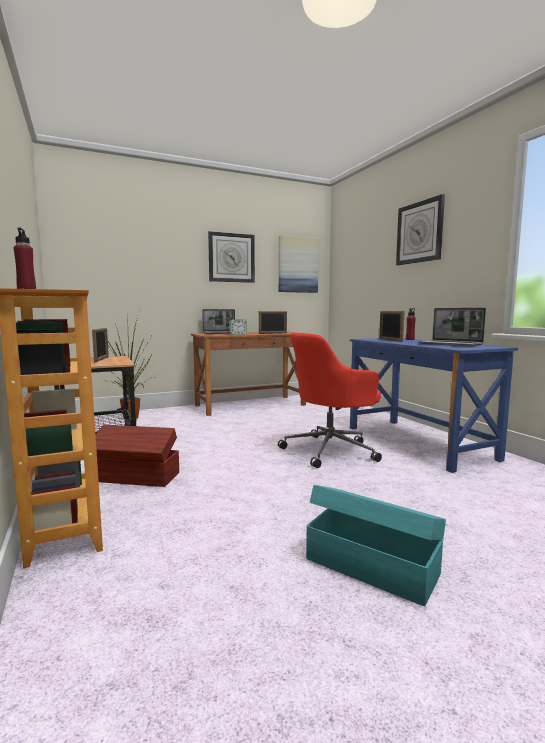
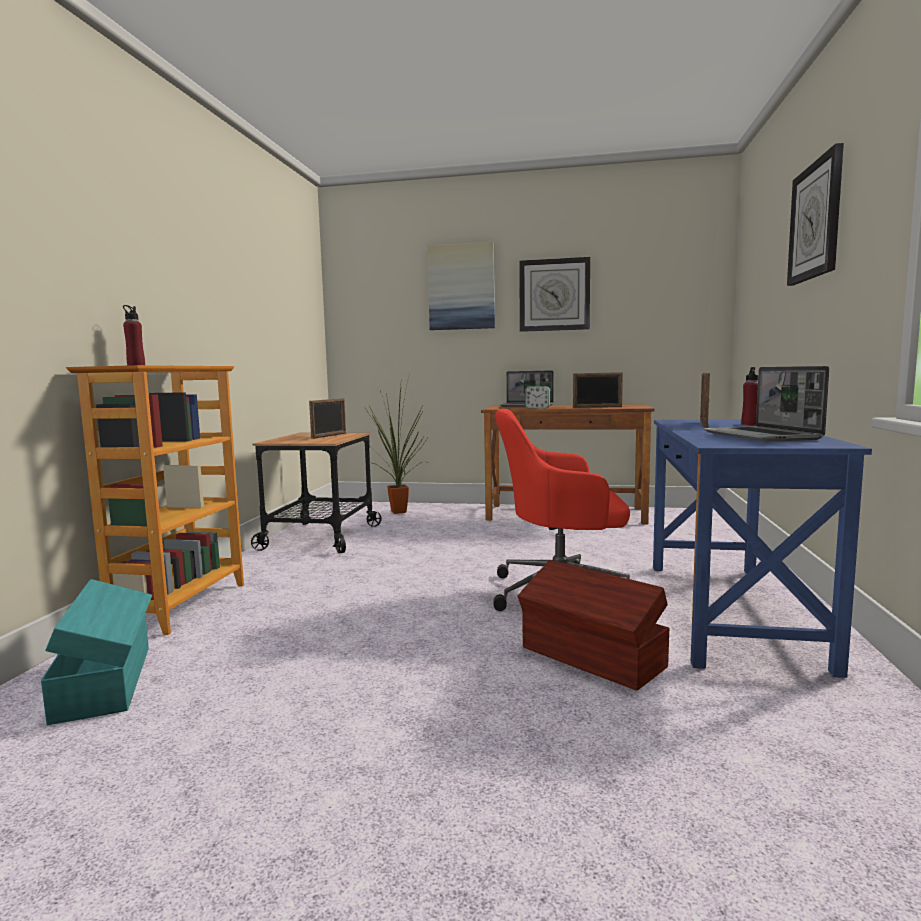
camera: 35 degrees right, 0 degrees up
brown storage box [96,425,179,487] -> brown storage box moved to [518,560,670,691]
picture [279,236,319,293] -> picture moved to [427,242,495,330]
turquoise storage box [306,485,446,606] -> turquoise storage box moved to [41,579,152,725]

